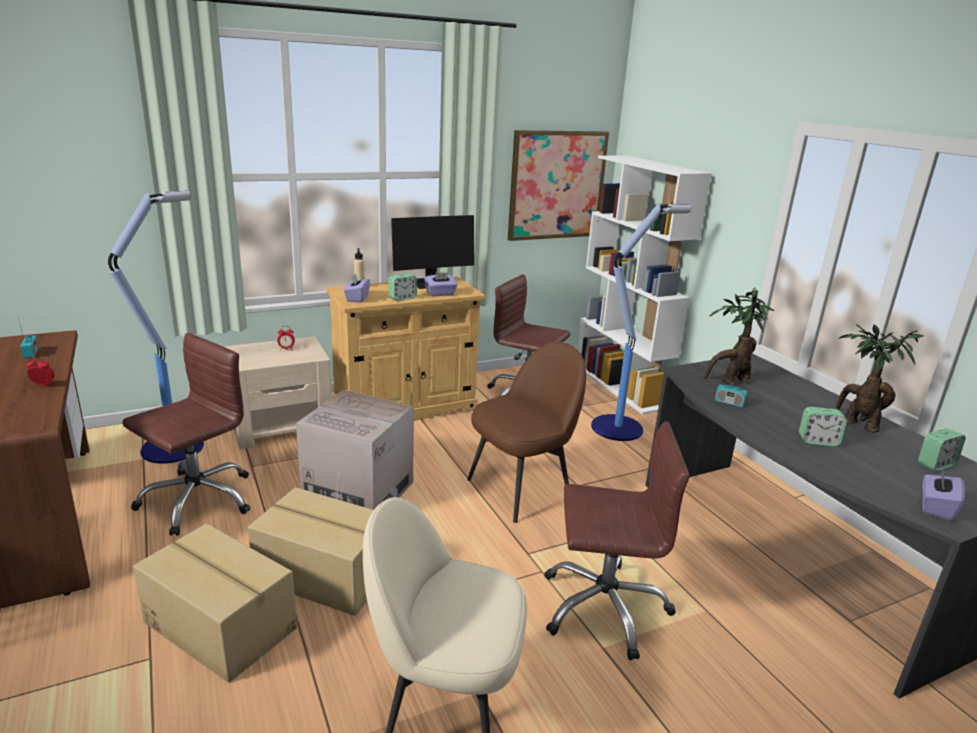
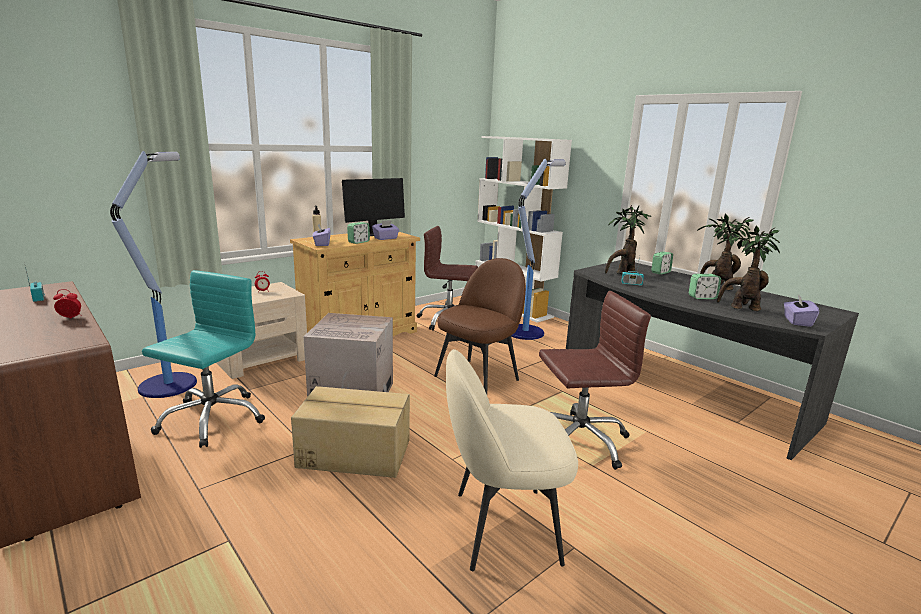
camera: 15 degrees left, 5 degrees down
brown office chair [122,333,250,536] -> turquoise office chair [142,270,265,448]
cardboard box [133,524,297,683] -> none
picture [508,130,609,241] -> none
alarm clock [918,428,966,471] -> alarm clock moved to [651,252,673,275]
none -> potted plant [717,225,780,311]

